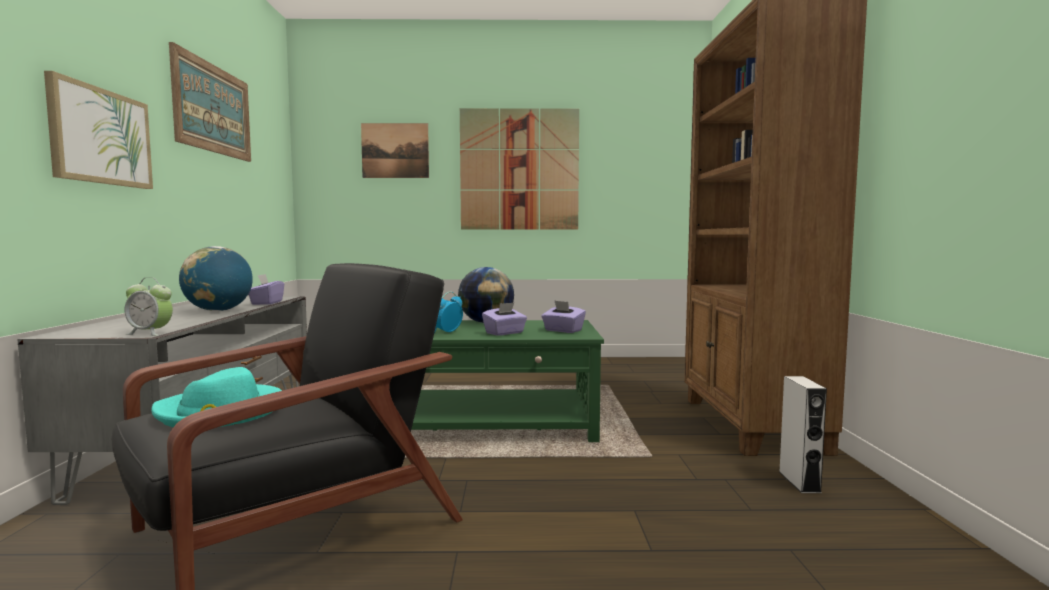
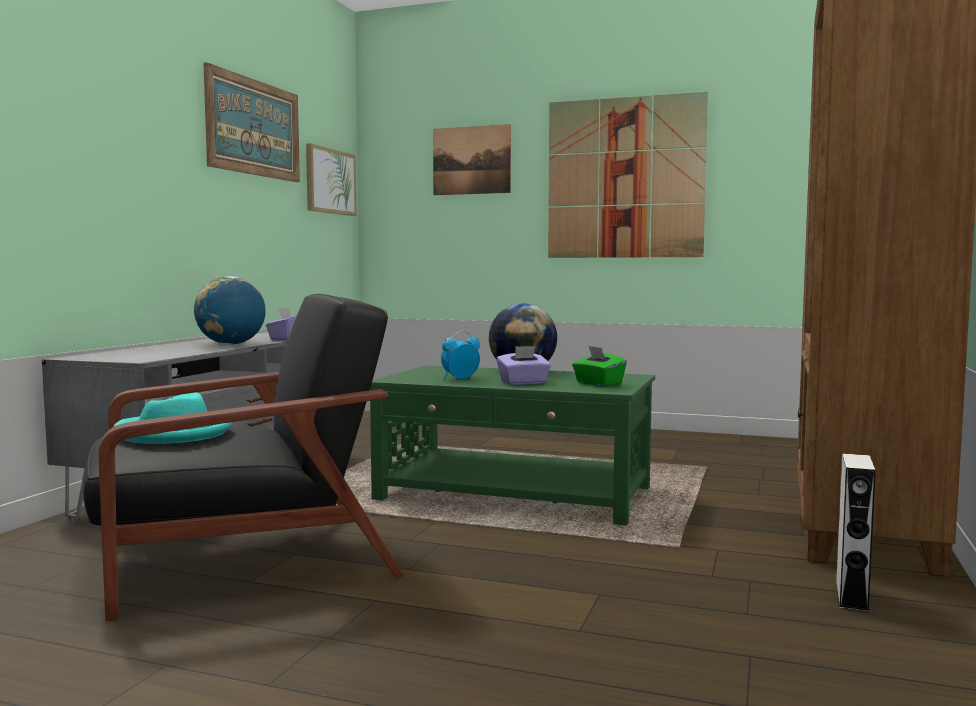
camera: 20 degrees right, 0 degrees up
picture [44,71,153,189] -> picture moved to [306,143,357,216]
alarm clock [124,277,173,336] -> none
purple tissue box [541,300,586,333] -> green tissue box [572,346,627,387]

